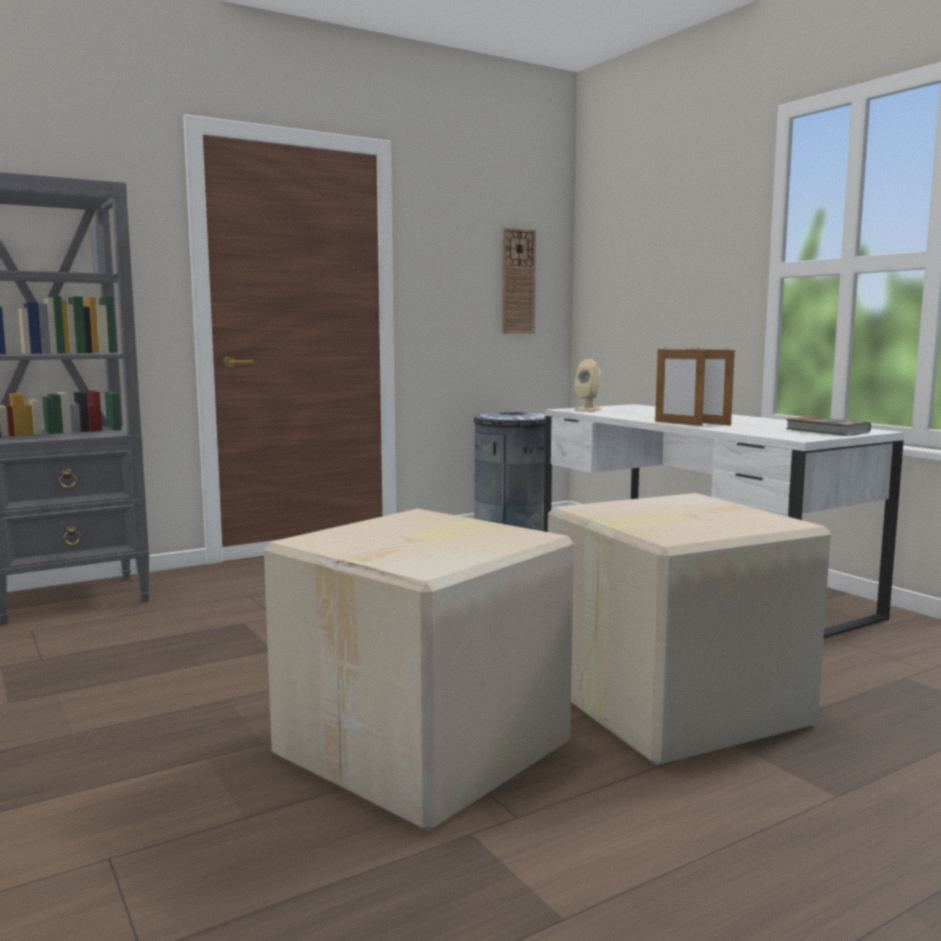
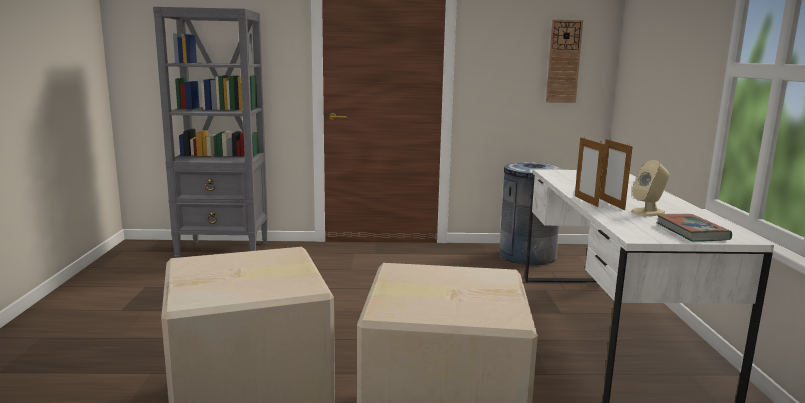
camera: 30 degrees right, 5 degrees up
beige speaker [574,359,602,411] -> beige speaker moved to [631,160,669,216]

